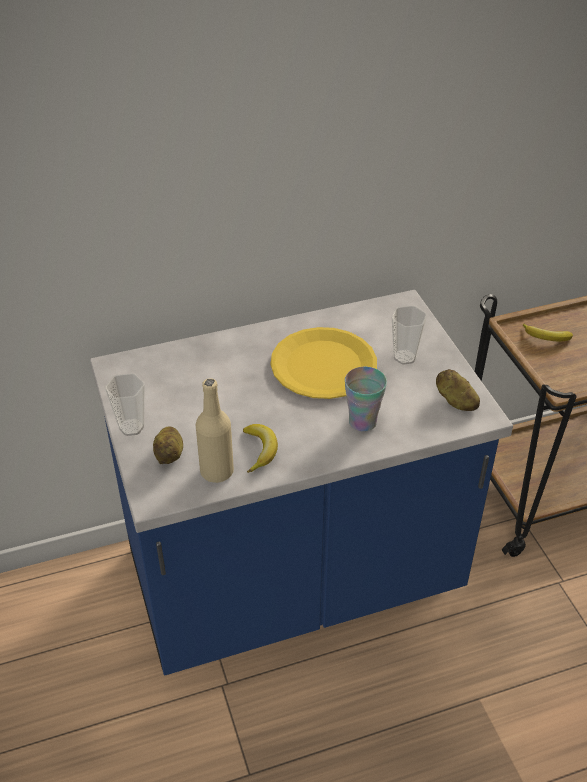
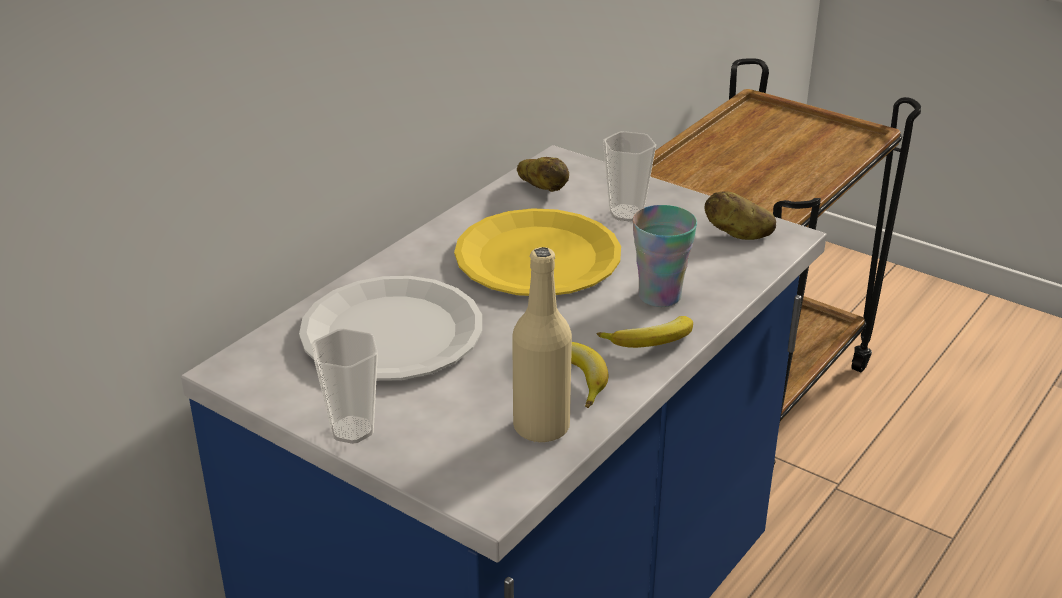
camera: 35 degrees left, 10 degrees down
potato [153,427,183,464] -> potato moved to [517,157,569,192]
banana [523,324,573,341] -> banana moved to [597,316,693,348]
none -> white plate [299,276,482,381]

